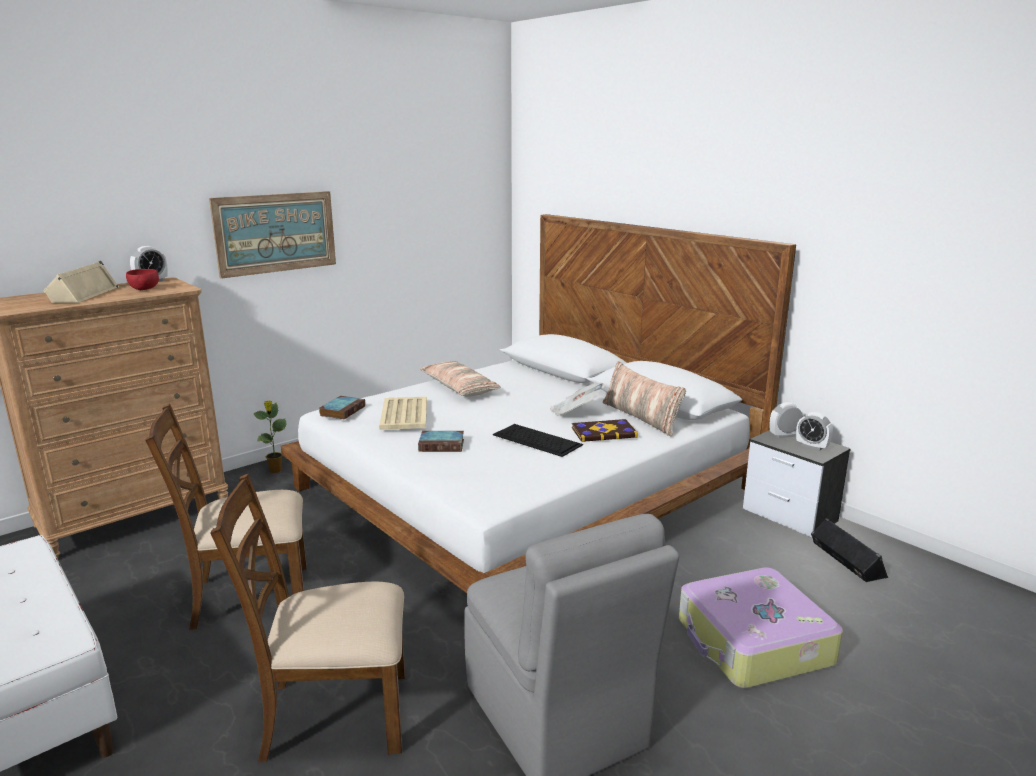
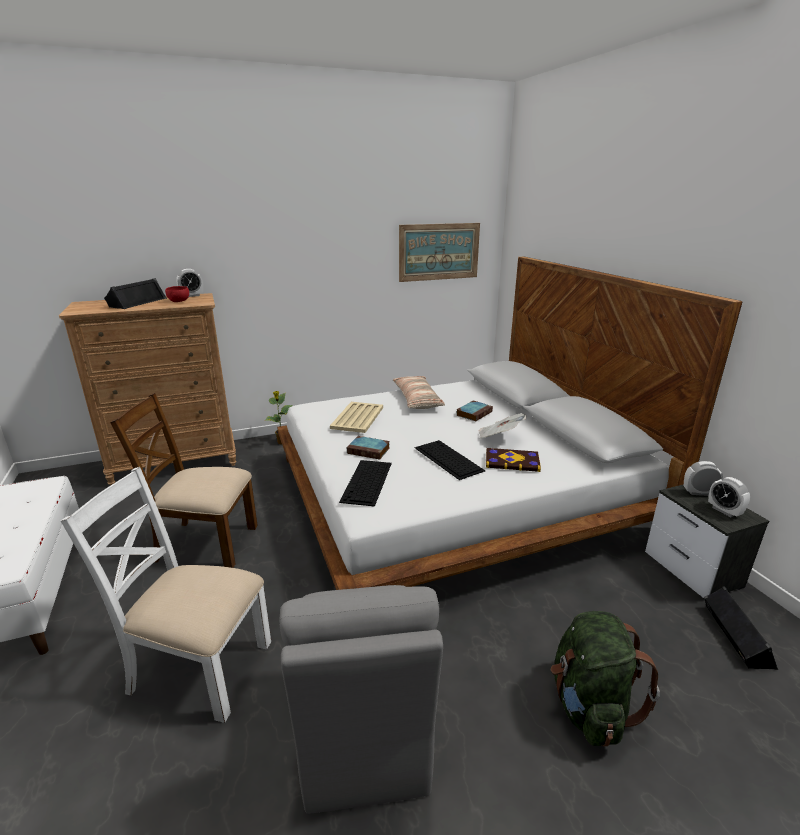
camera: 20 degrees right, 5 degrees up
beige speaker [43,261,119,303] -> black speaker [104,278,167,309]
picture [209,191,336,279] -> picture moved to [399,223,480,282]
brown chair [211,474,405,763] -> white chair [61,467,271,723]
book [319,396,365,419] -> book moved to [456,400,493,422]
pillow [603,361,686,437] -> none
suitcase [679,567,843,688] -> green backpack [551,611,660,746]
none -> keyboard [339,460,392,507]

